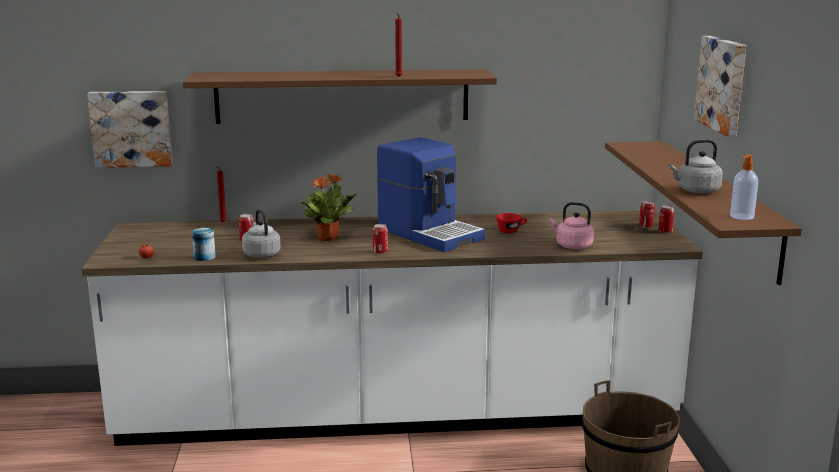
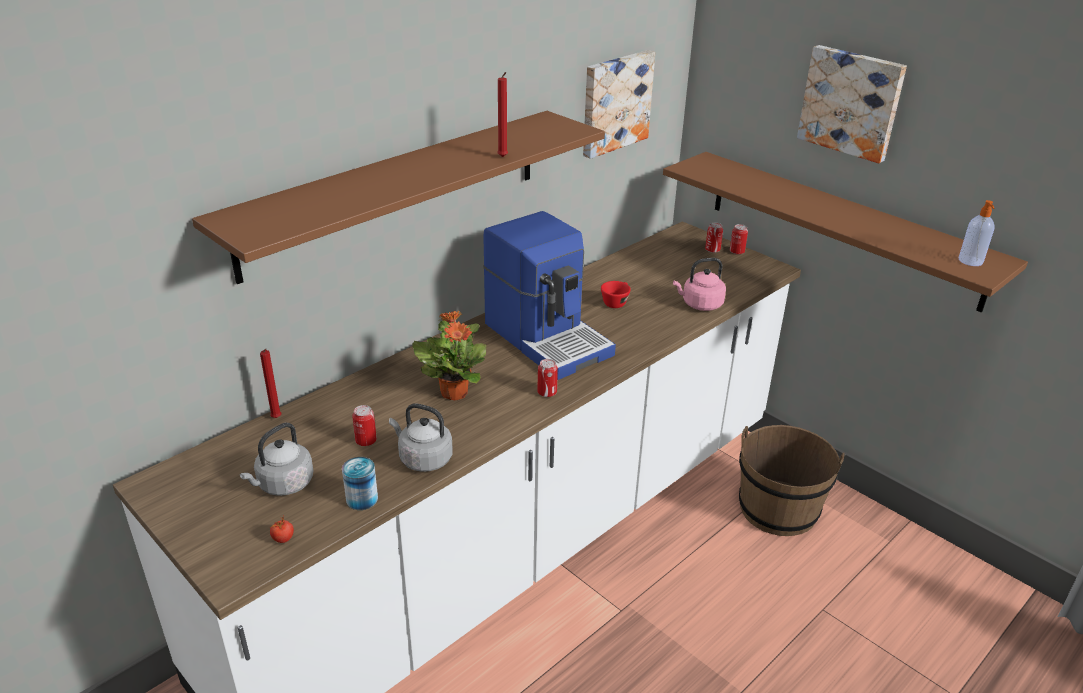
camera: 40 degrees left, 15 degrees up
picture [87,91,173,168] -> picture moved to [583,50,655,159]
coffee machine [377,137,485,252] -> coffee machine turned 45 degrees clockwise [483,211,616,380]
grey kettle [668,139,723,194] -> grey kettle moved to [240,423,314,496]

